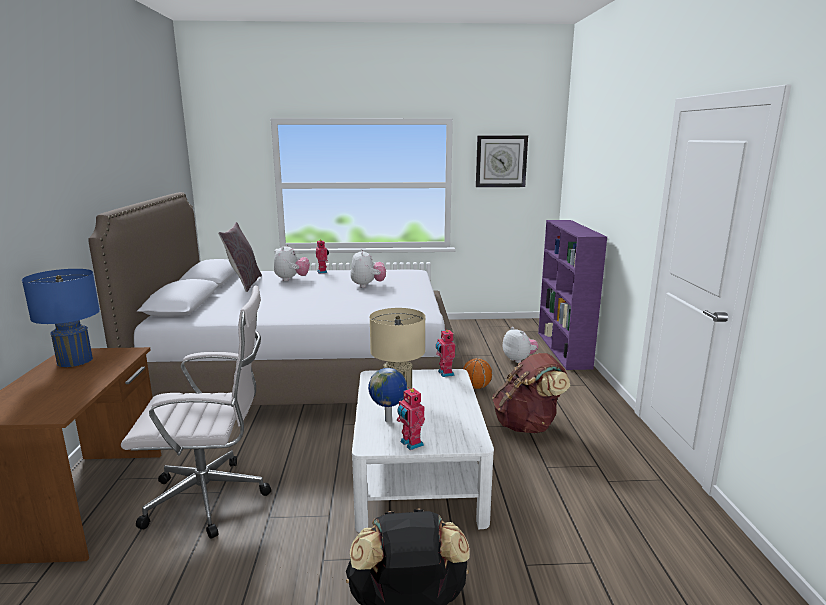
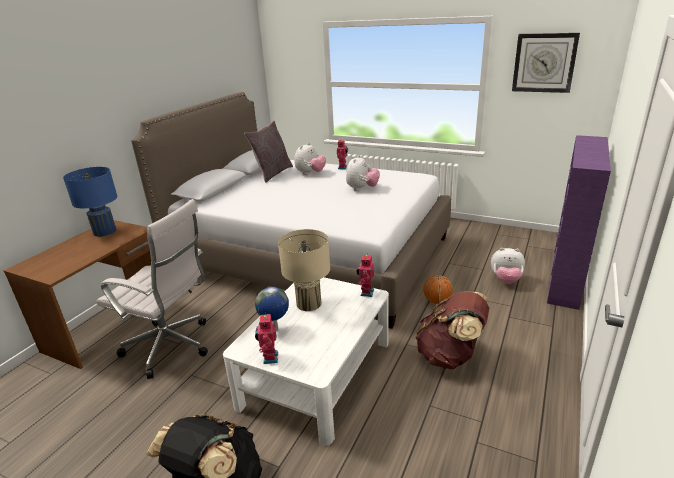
camera: 30 degrees right, 10 degrees up
plush toy [503,327,538,363] -> plush toy turned 105 degrees clockwise [491,248,525,284]

